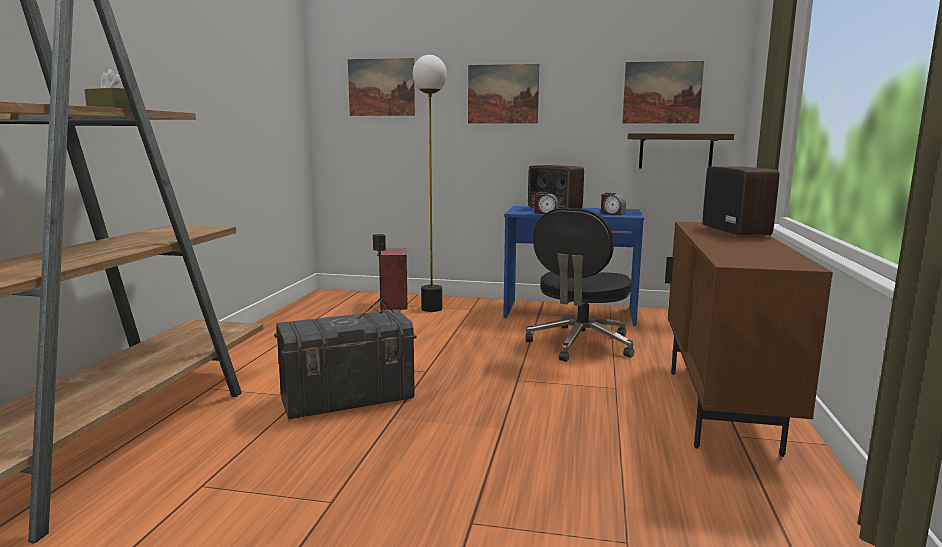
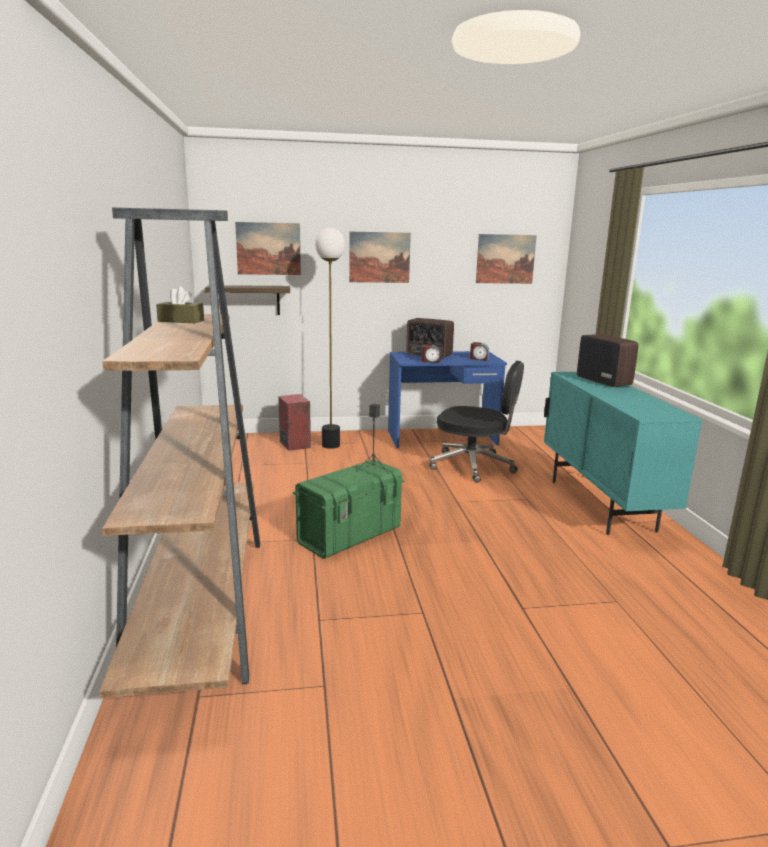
camera: 20 degrees left, 5 degrees up
grey storage box [274,310,417,419] -> green storage box [293,460,404,559]
black office chair [525,208,634,362] -> black office chair turned 75 degrees counterclockwise [429,361,524,483]
shelf [627,133,734,168] -> shelf moved to [205,285,290,315]
brown cabinet [665,222,833,457] -> turquoise cabinet [544,372,702,535]

